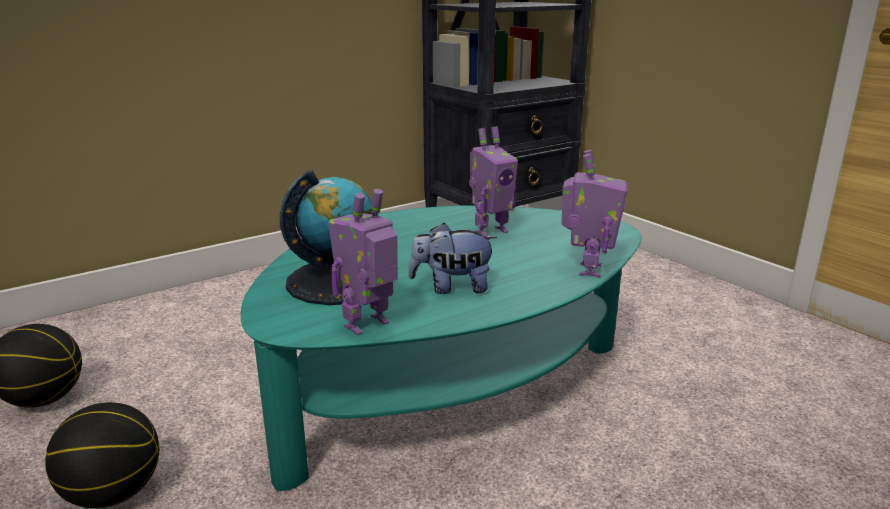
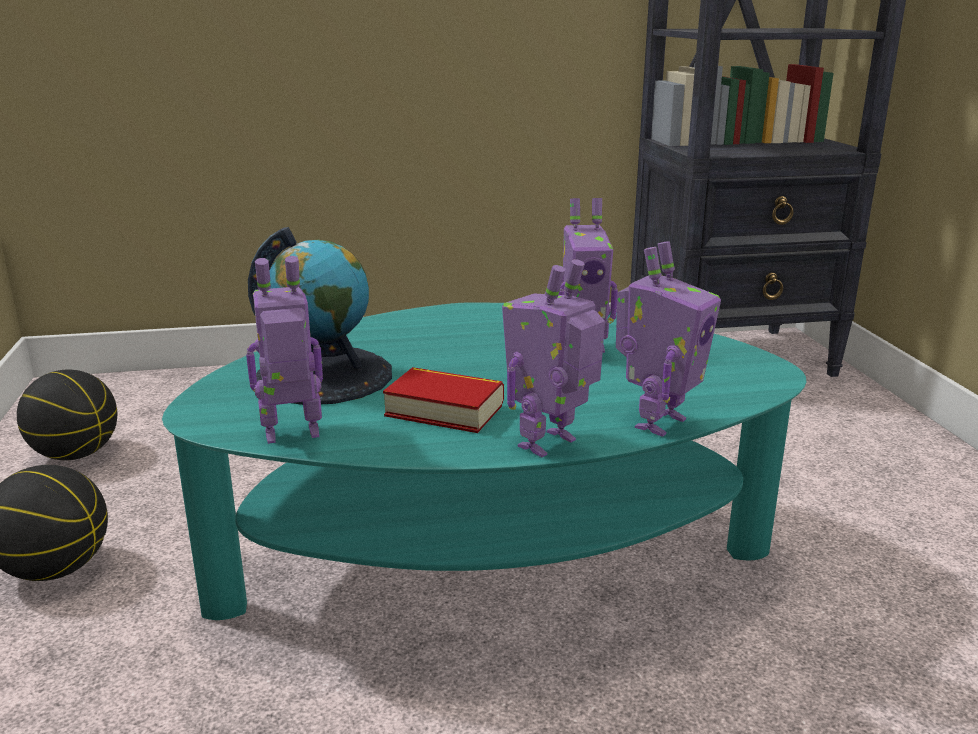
camera: 25 degrees right, 0 degrees up
plush toy [408,223,497,294] -> book [383,367,504,433]
none -> toy robot [502,259,605,457]

